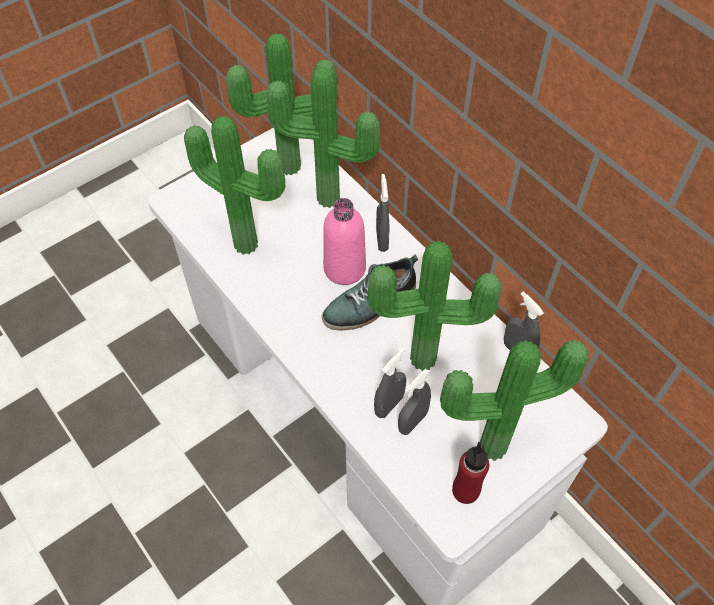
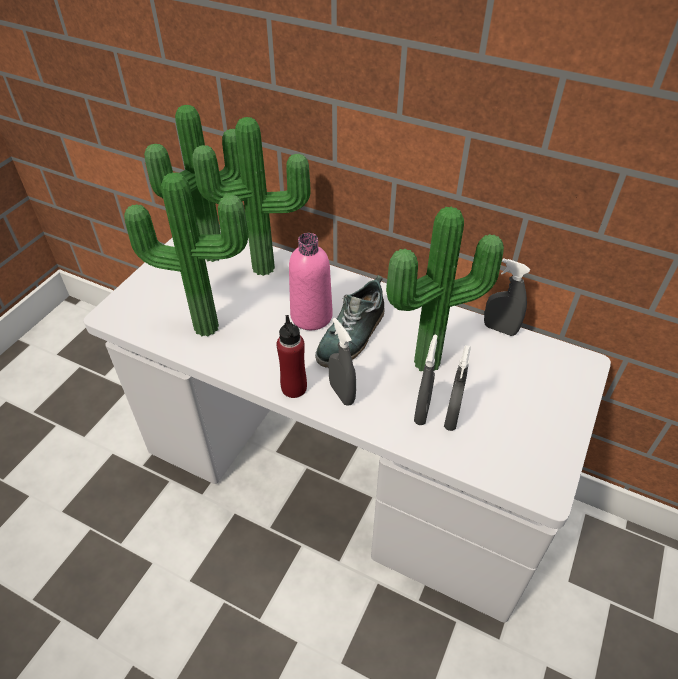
camera: 25 degrees left, 10 degrees down
grey spray bottle [376,174,389,252] -> grey spray bottle moved to [328,318,356,406]
potted plant [440,340,589,461] -> none
red bottle [452,442,489,504] -> red bottle moved to [277,315,307,398]

